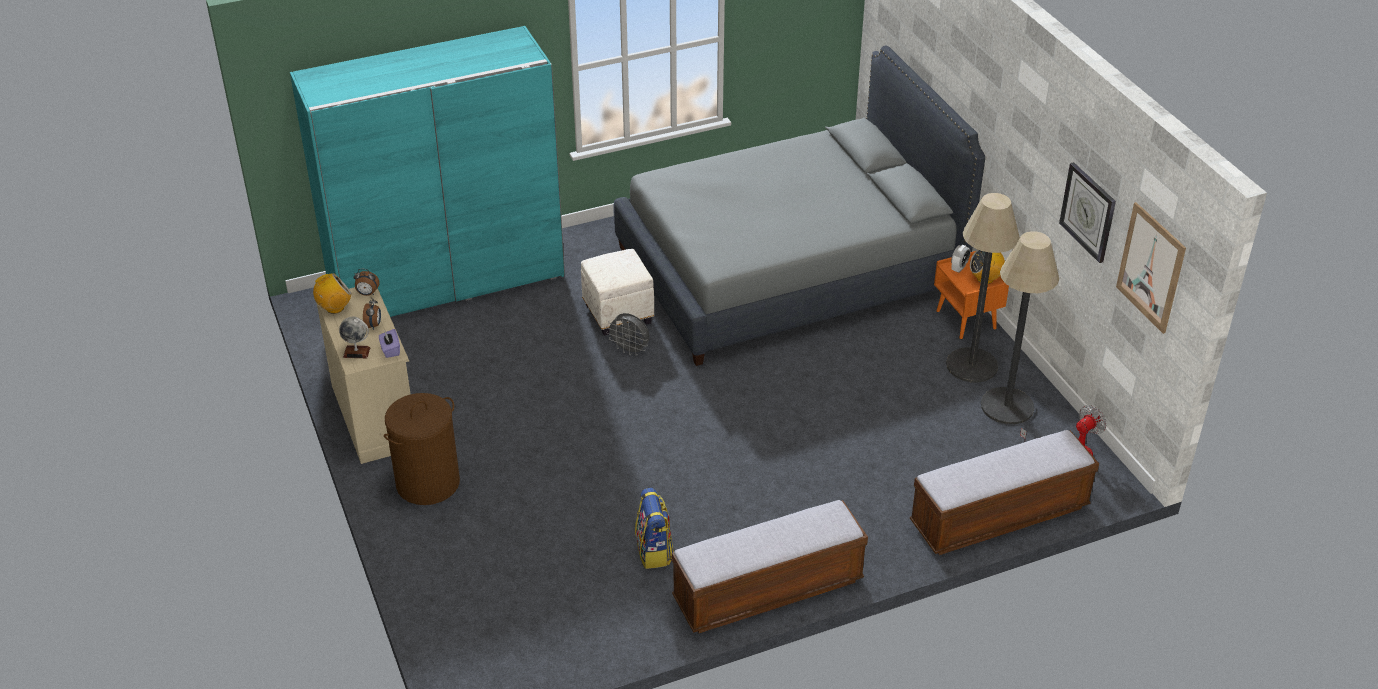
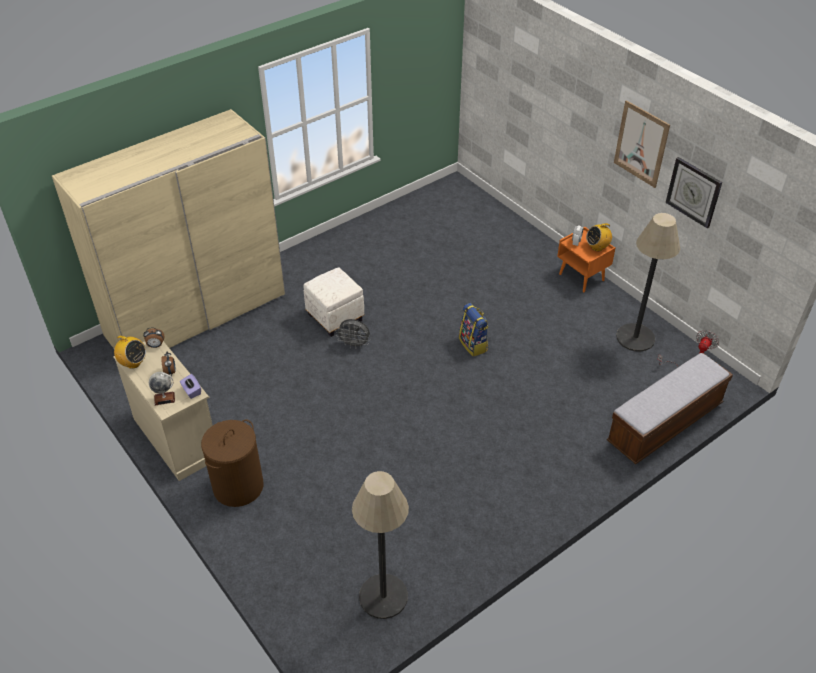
camera: 15 degrees left, 5 degrees up
turquoise wardrobe [290,26,565,317] -> beige wardrobe [52,109,285,348]
radio [313,273,352,314] -> radio turned 75 degrees clockwise [111,336,146,369]
grey bed [614,45,985,366] -> none
backpack [635,488,674,569] -> backpack moved to [459,303,489,357]
bench [672,500,868,633] -> none
floor lamp [946,193,1020,383] -> floor lamp moved to [352,471,409,619]
picture [1116,202,1186,334] -> picture moved to [614,100,670,188]

